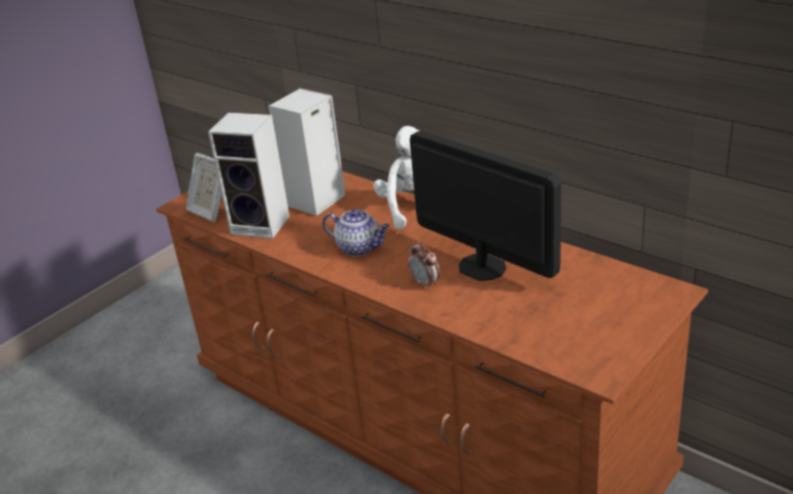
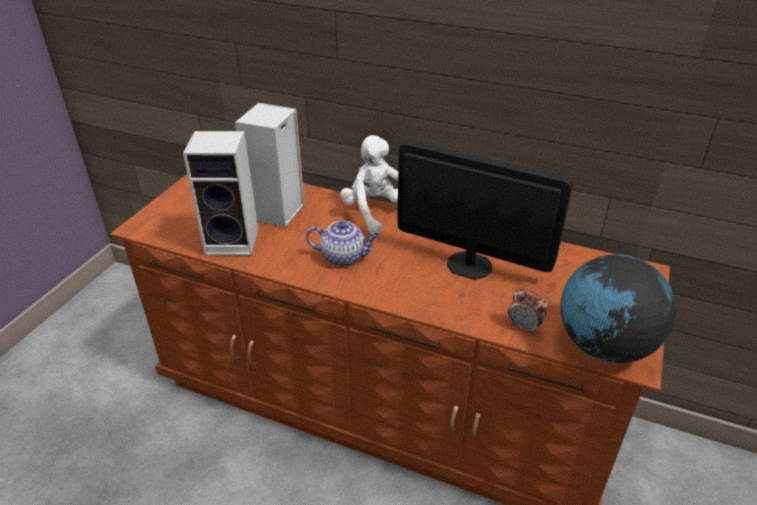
camera: 20 degrees left, 5 degrees up
picture frame [186,153,222,222] -> none
alarm clock [408,242,440,290] -> alarm clock moved to [508,288,548,334]
none -> globe [560,254,676,363]

